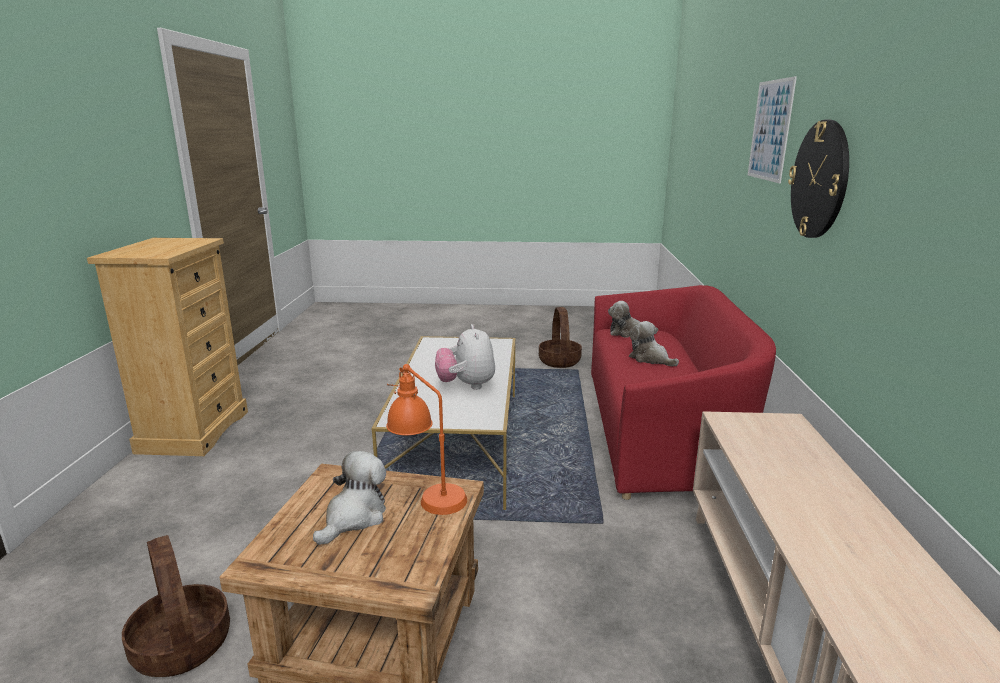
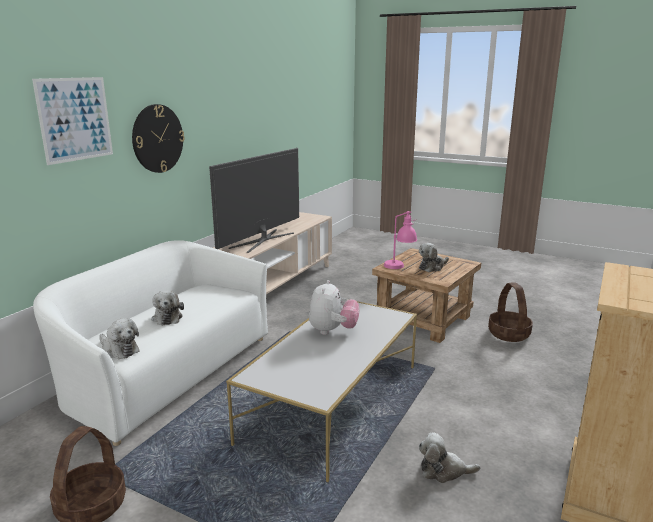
camera: 155 degrees left, 0 degrees up
orange table lamp [386,364,467,515] -> pink table lamp [384,211,417,269]
red sofa [591,285,776,500] -> white sofa [33,240,268,446]
none -> television [209,148,299,253]
none -> plush toy [419,432,481,483]

